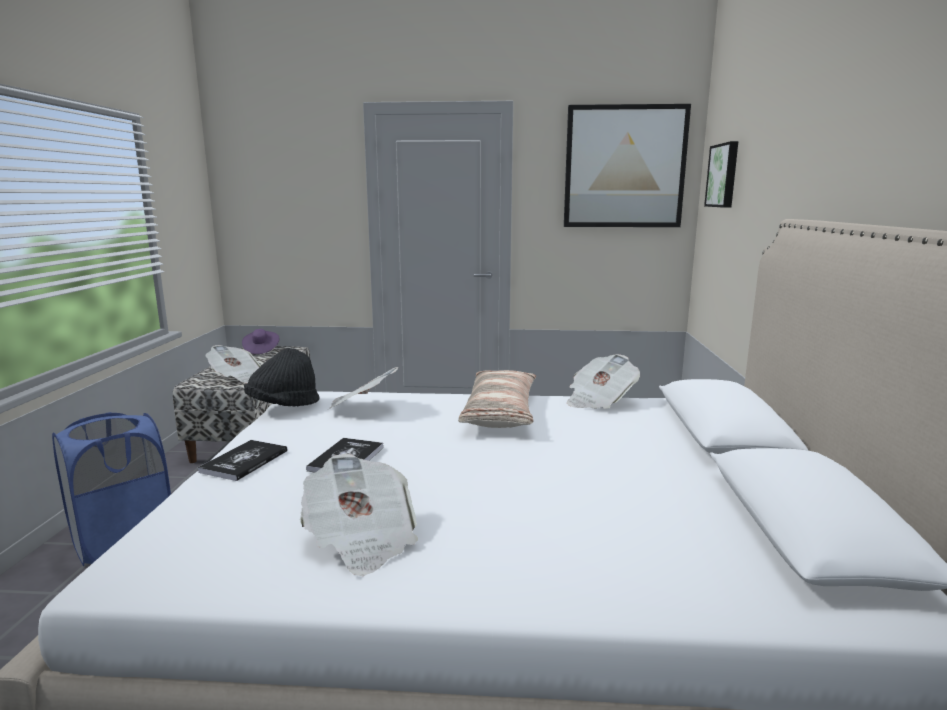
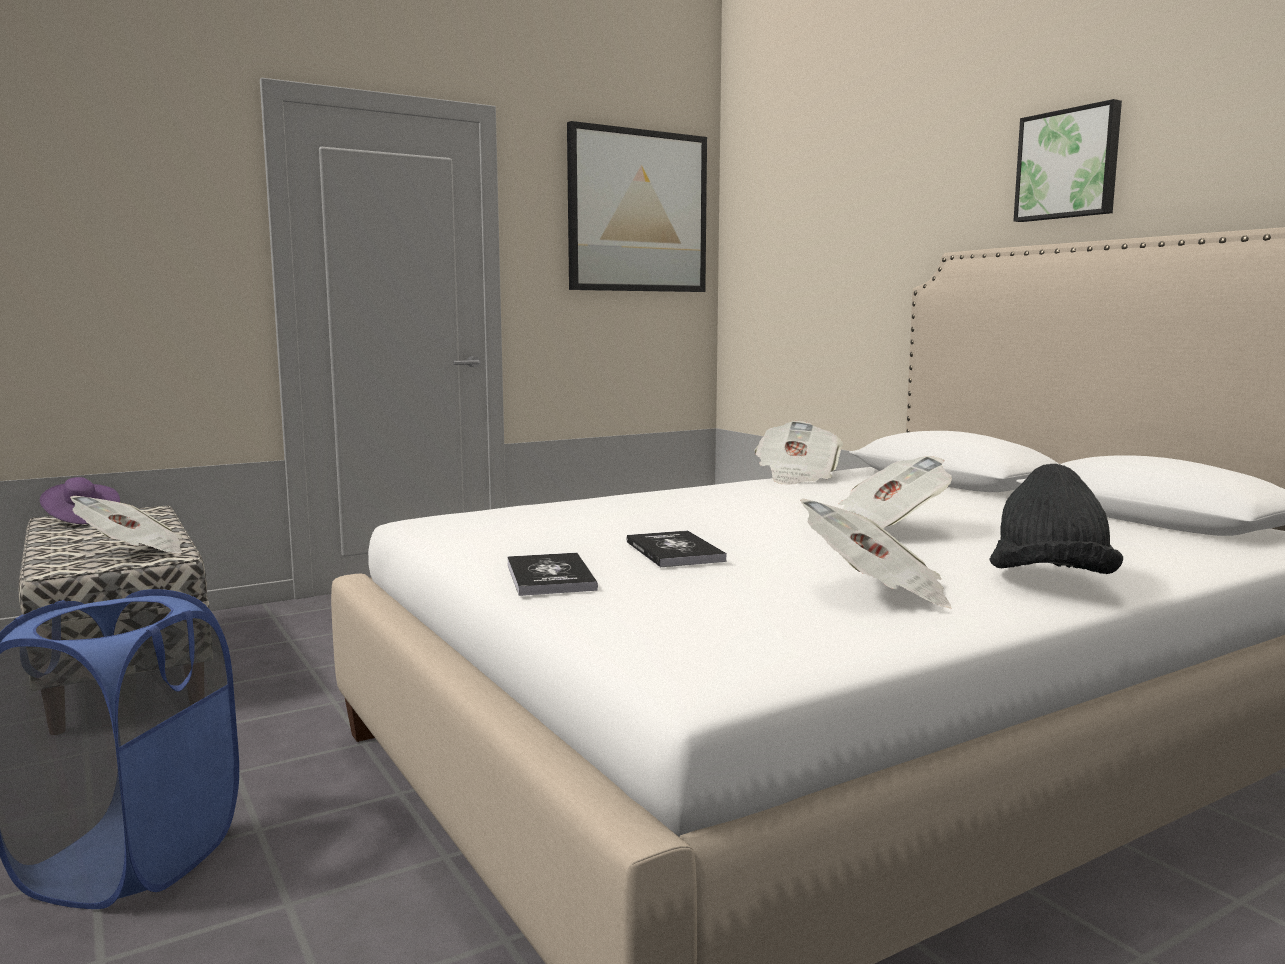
camera: 35 degrees left, 5 degrees down
black hat [244,348,320,406] -> black hat moved to [989,464,1123,574]
newspaper [330,367,398,408] -> newspaper moved to [839,456,952,529]
pillow [458,370,536,428] -> none
picture [704,141,738,208] -> picture moved to [1013,99,1122,222]

